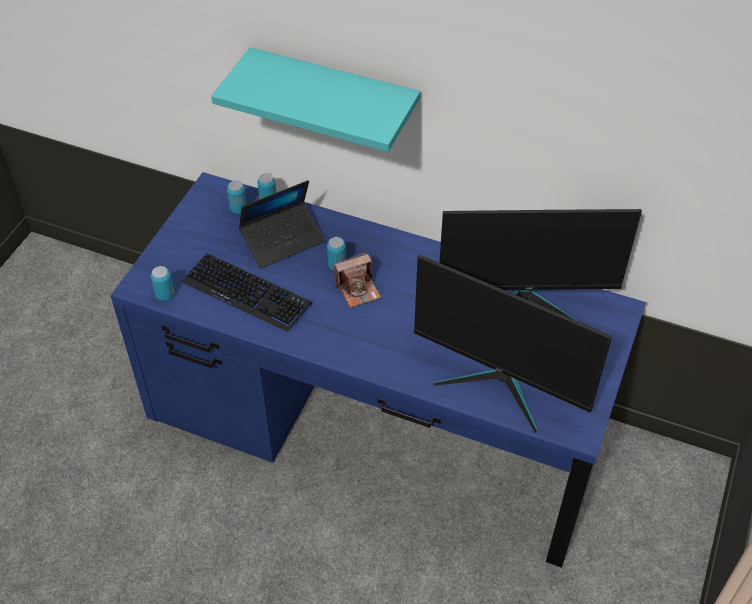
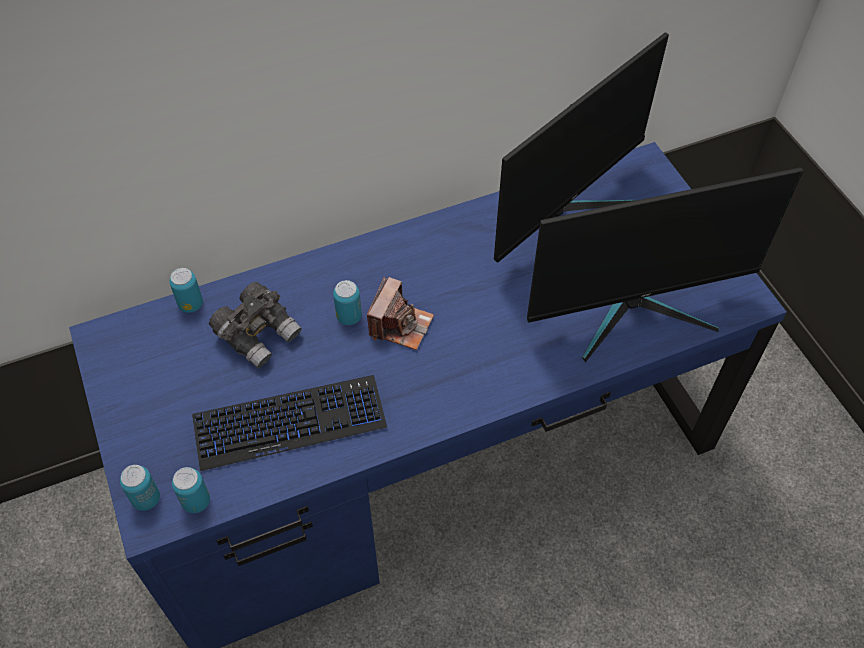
camera: 45 degrees left, 5 degrees up
turquoise shelf [211,47,420,152] -> none
can [227,180,247,214] -> can moved to [120,465,160,511]
laptop [239,180,325,268] -> grey binoculars [209,282,302,368]

